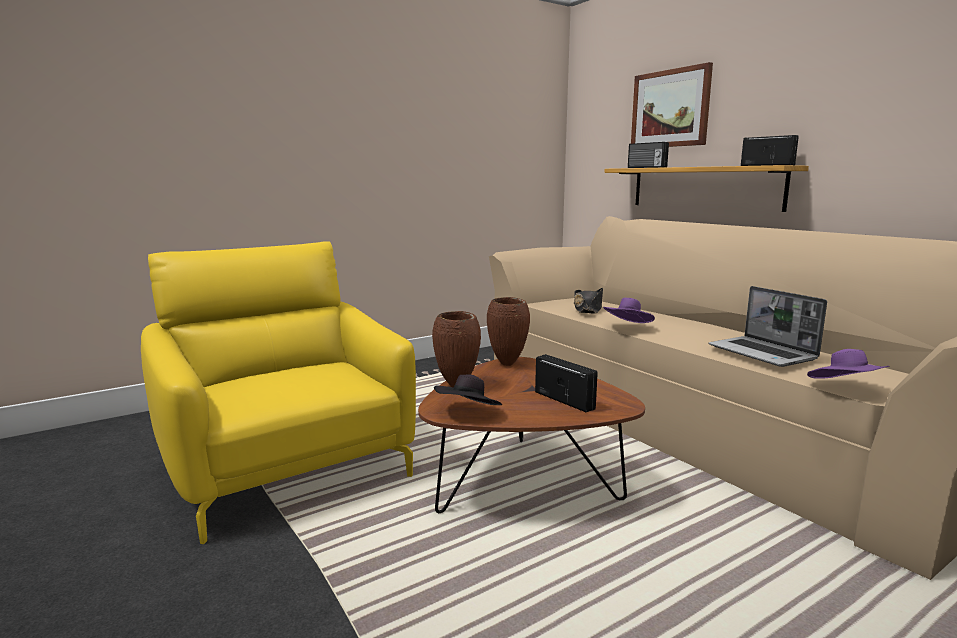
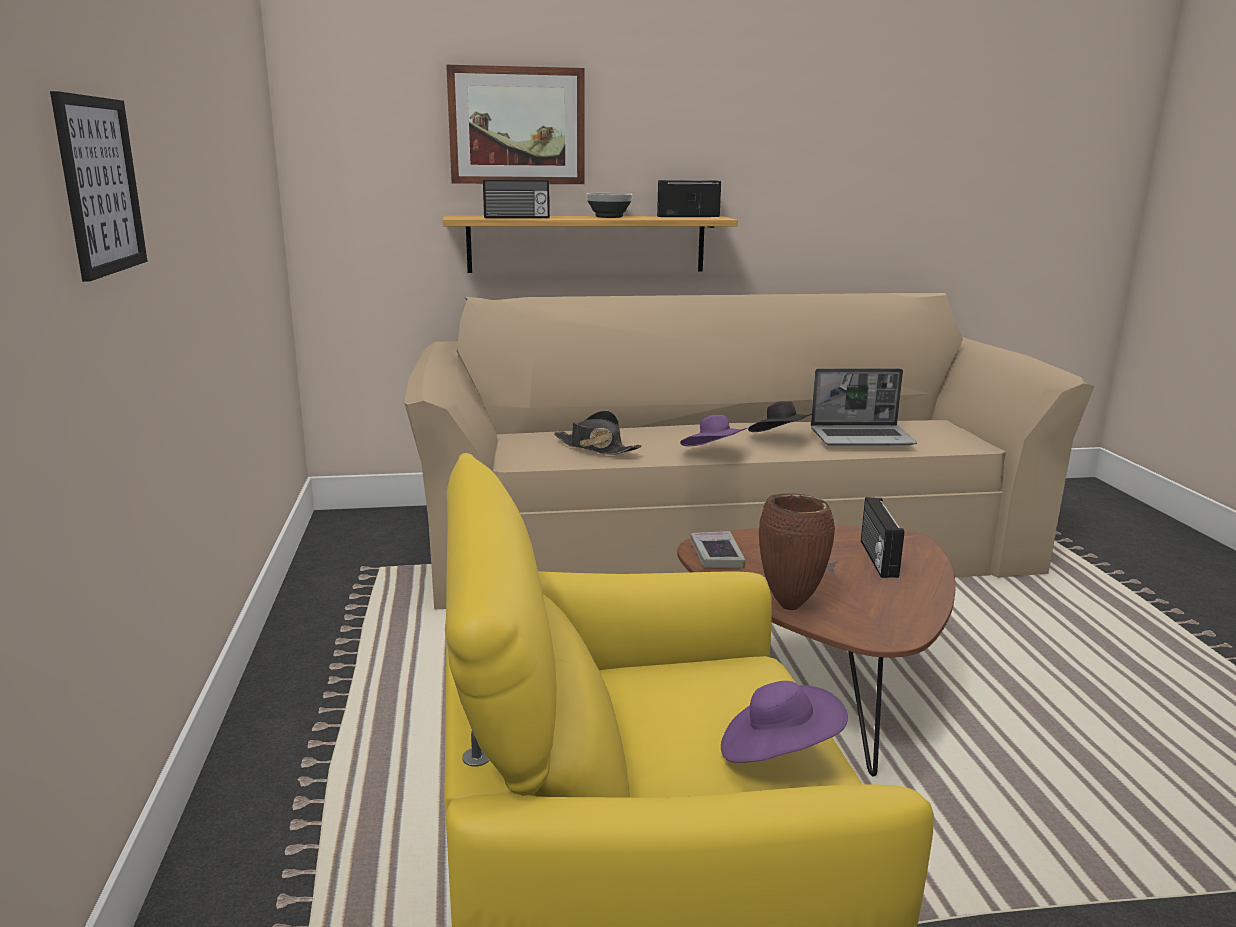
camera: 65 degrees left, 5 degrees up
black hat [434,374,502,405] -> black hat moved to [748,401,812,432]
brown vase [487,297,530,366] -> book [690,531,745,568]
radio [535,354,598,412] -> radio turned 75 degrees counterclockwise [861,497,904,578]
purple hat [807,349,890,379] -> purple hat moved to [721,681,848,763]
none -> picture [50,91,148,282]
none -> bowl [586,193,633,218]

